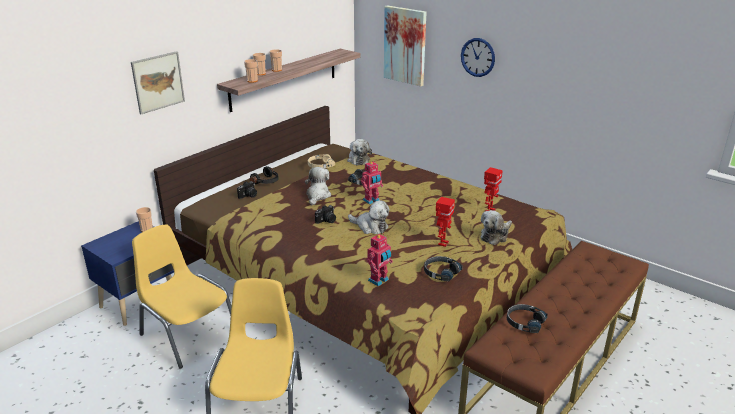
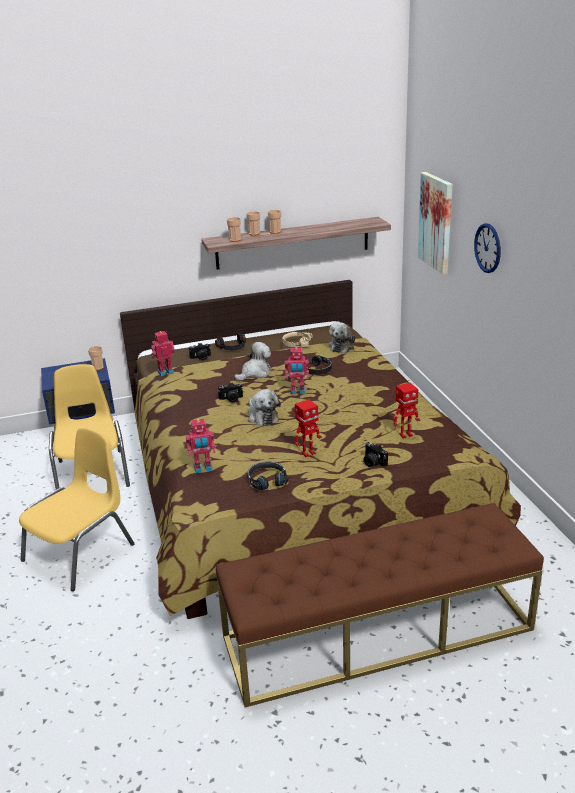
camera: 35 degrees right, 0 degrees up
picture [131,51,185,114] -> none
plush toy [480,210,512,245] -> camera [363,442,388,467]
black headphones [507,304,548,333] -> none
none -> toy robot [151,331,175,376]

